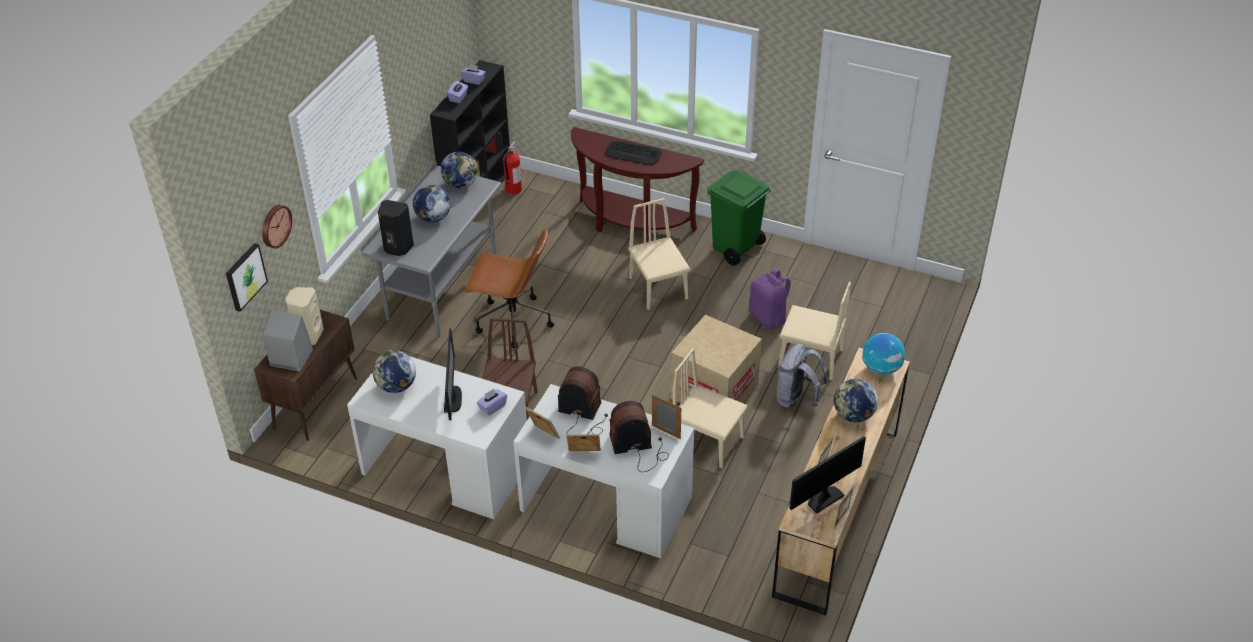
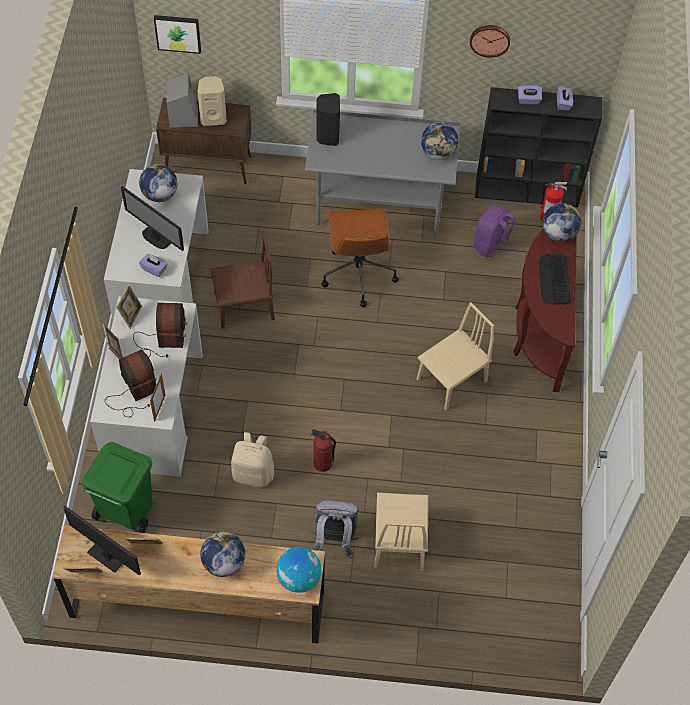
camera: 70 degrees right, 15 degrees up
wall clock [262,205,292,248] -> wall clock moved to [470,25,510,58]
globe [412,185,451,223] -> globe moved to [542,203,581,242]
monitor [444,328,462,420] -> monitor turned 60 degrees clockwise [121,186,184,251]
cardboard box [670,315,762,403] -> fire extinguisher [311,429,336,472]
beige chair [673,348,748,468] -> beige backpack [231,432,274,488]
green trash can [708,170,771,266] -> green trash can moved to [82,442,153,533]
purple backpack [749,268,791,329] -> purple backpack moved to [474,205,516,261]

